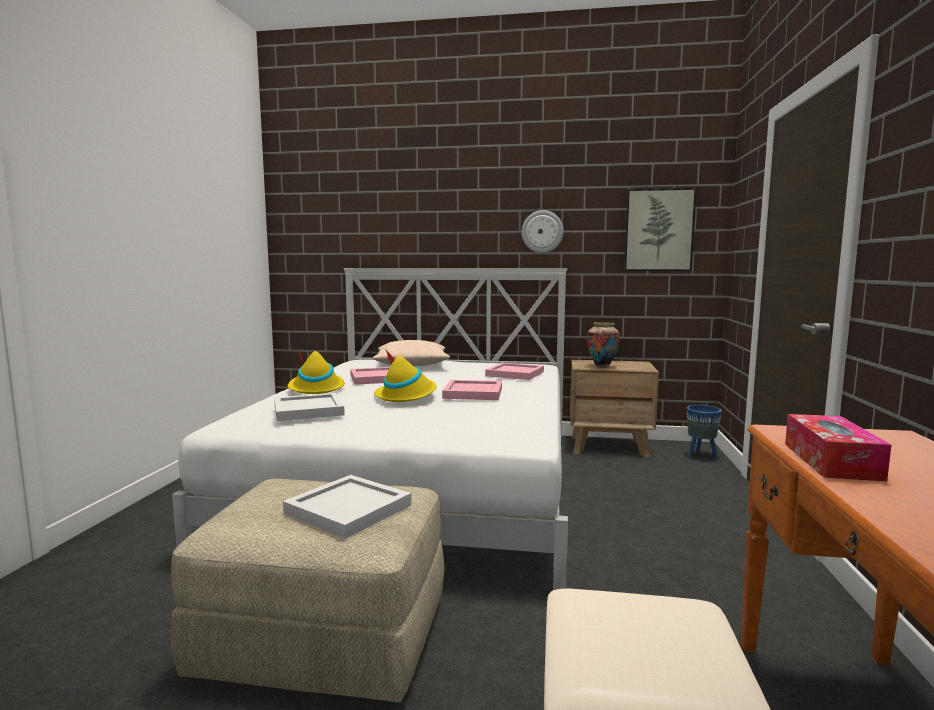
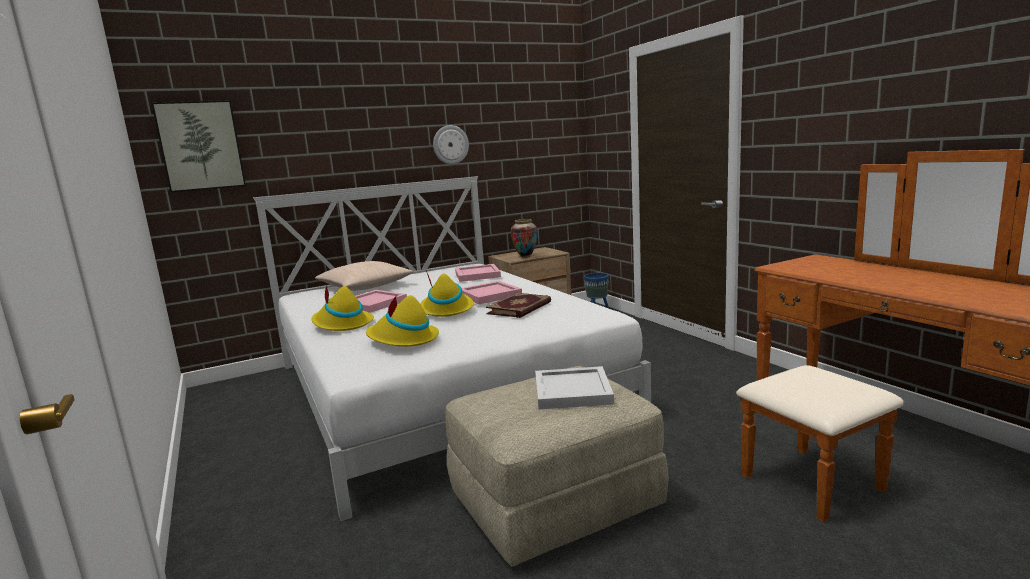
camera: 35 degrees left, 5 degrees up
white tray [274,393,345,421] -> yellow hat [366,294,439,346]
picture [624,188,696,271] -> picture moved to [151,100,246,192]
tissue box [785,414,891,481] -> none
none -> book [486,293,551,318]

